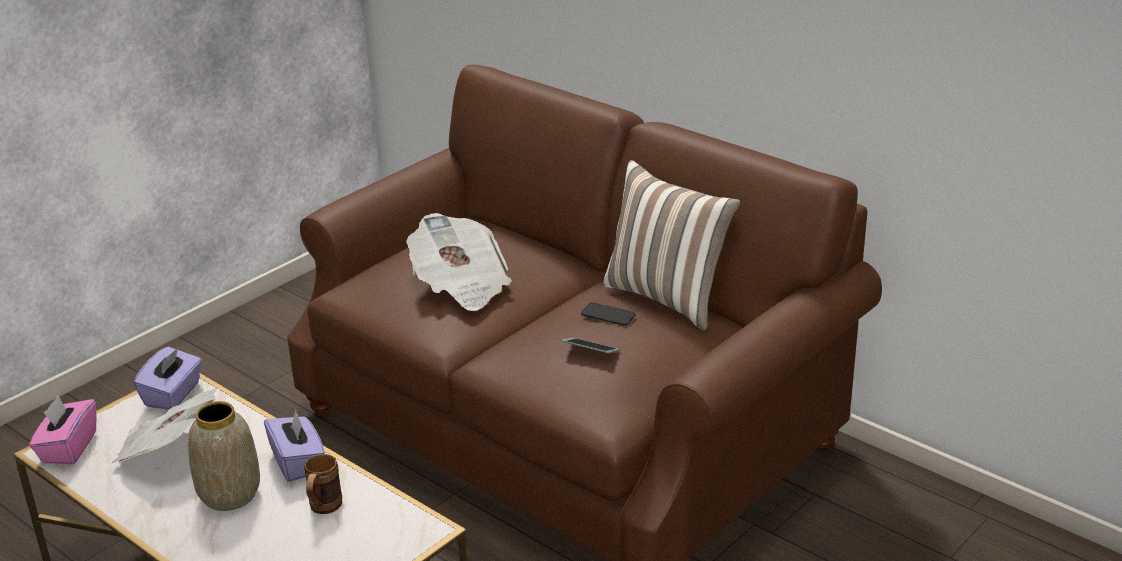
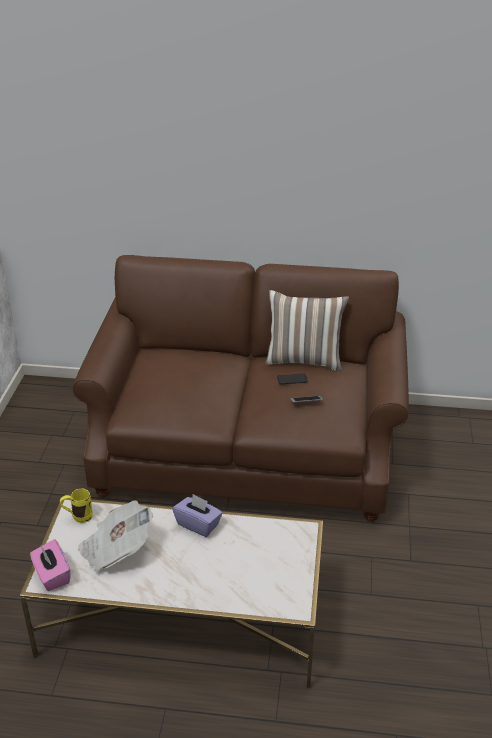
camera: 35 degrees left, 5 degrees up
purple tissue box [134,346,202,410] -> yellow mug [60,488,93,523]
vase [188,401,260,511] -> none
brown mug [304,454,342,514] -> none
newspaper [406,213,512,311] -> none

